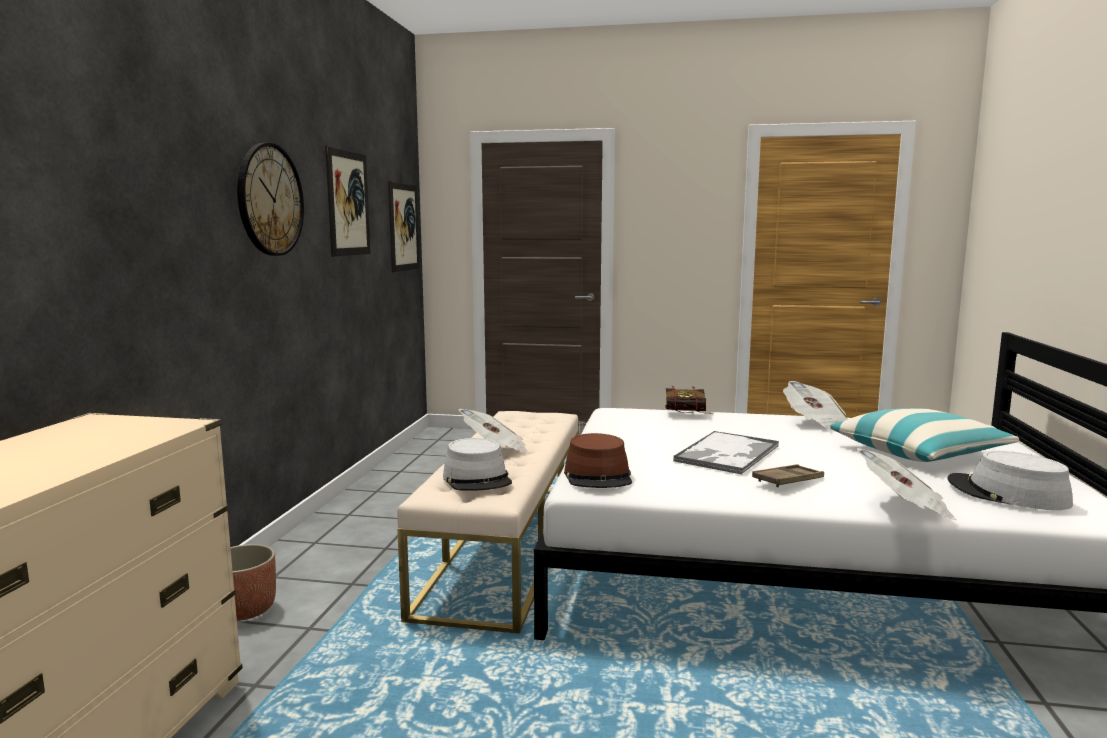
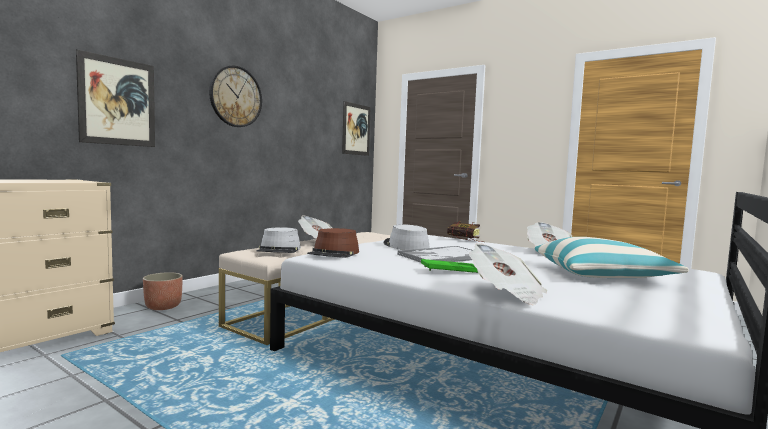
camera: 25 degrees right, 5 degrees down
picture [325,146,371,257] -> picture moved to [76,49,155,147]
brown tray [752,464,824,487] -> green tray [421,259,478,273]
grey hat [947,451,1073,510] -> grey hat moved to [384,224,430,250]

